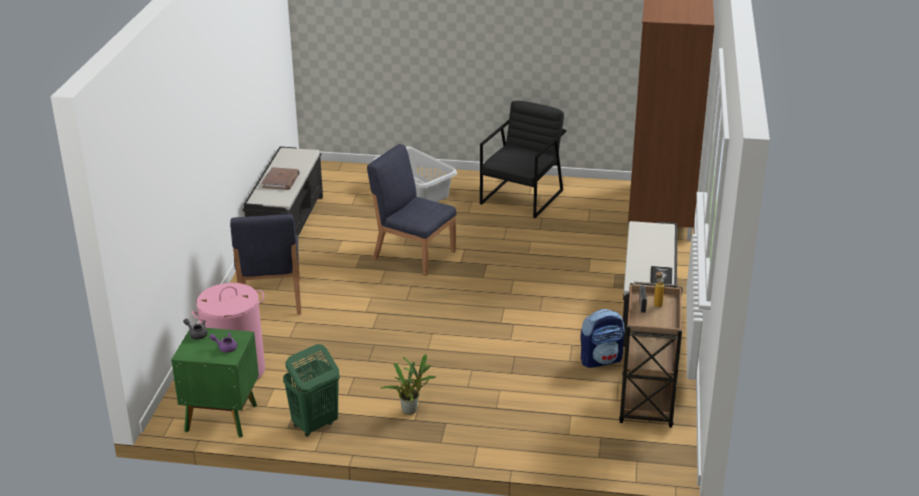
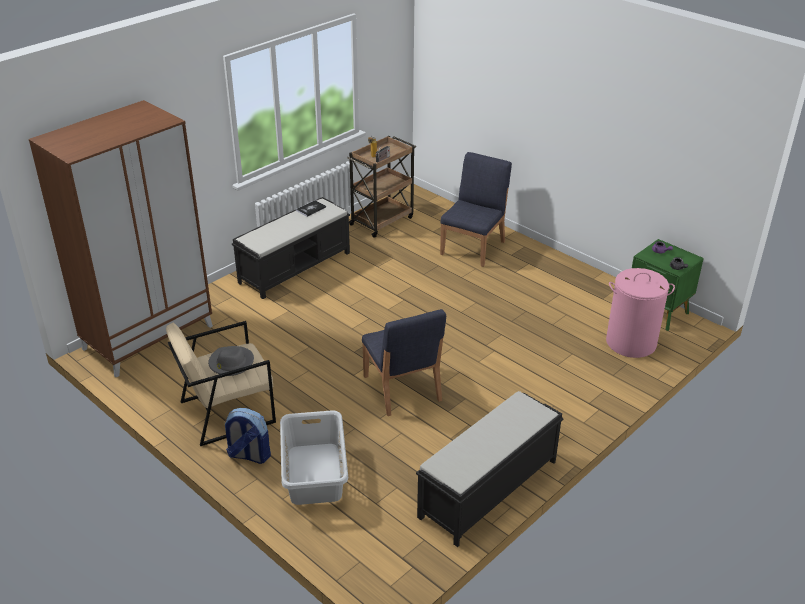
camera: 145 degrees left, 5 degrees up
blue chair [230,214,301,315] -> blue chair moved to [440,152,512,267]
brown book [262,167,300,190] -> none
green laundry basket [283,344,340,437] -> none
potted plant [380,354,436,415] -> none
black armchair [480,101,567,218] -> beige armchair [166,321,276,446]
backpack [580,309,625,368] -> backpack moved to [224,408,271,464]
none -> grey hat [208,346,254,376]

